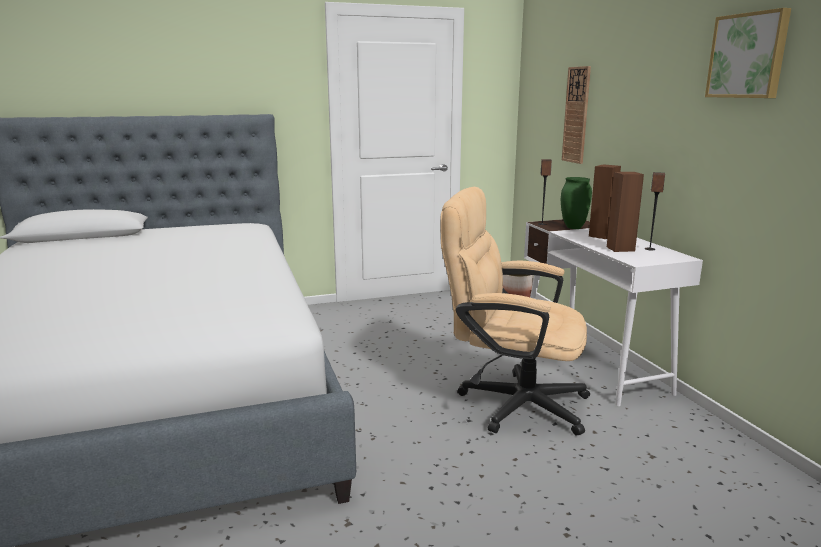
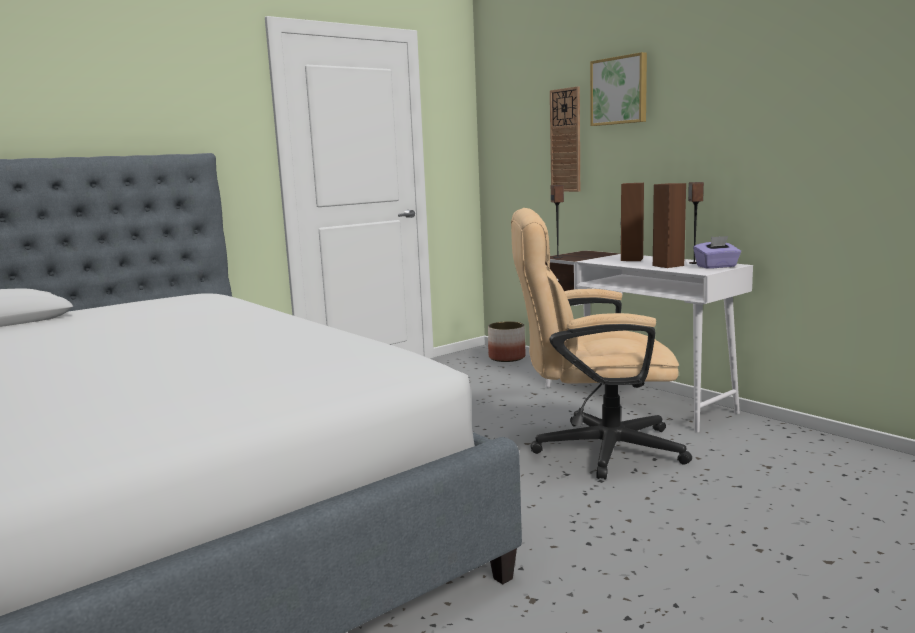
camera: 20 degrees left, 5 degrees down
green vase [561,177,592,229] -> none
picture [705,8,791,98] -> picture moved to [590,52,647,126]
none -> purple tissue box [693,236,741,269]

